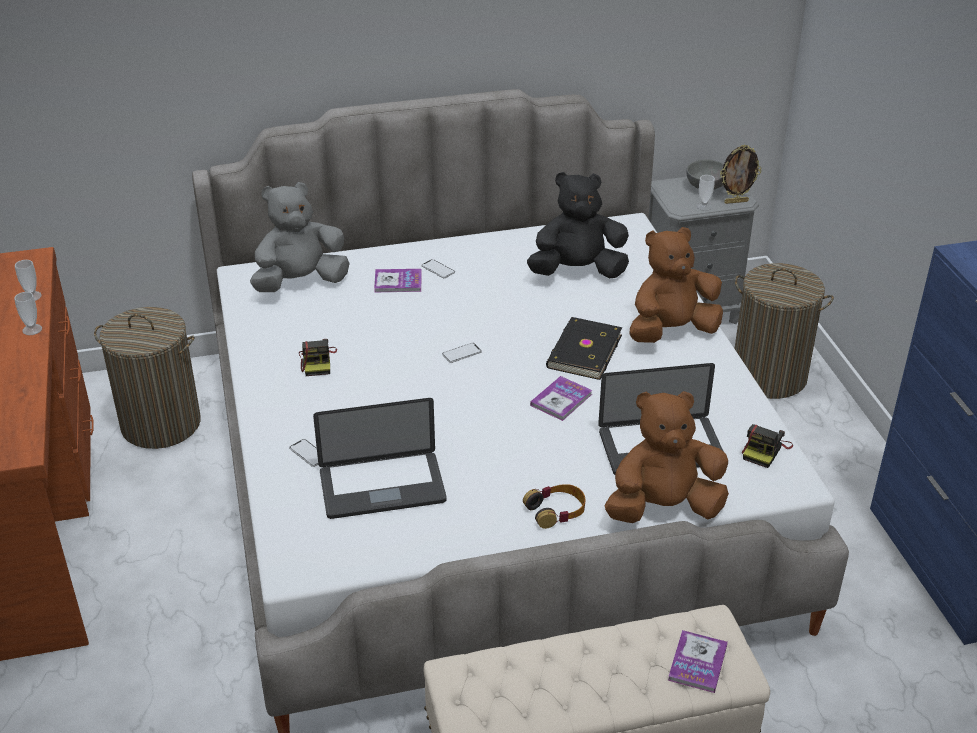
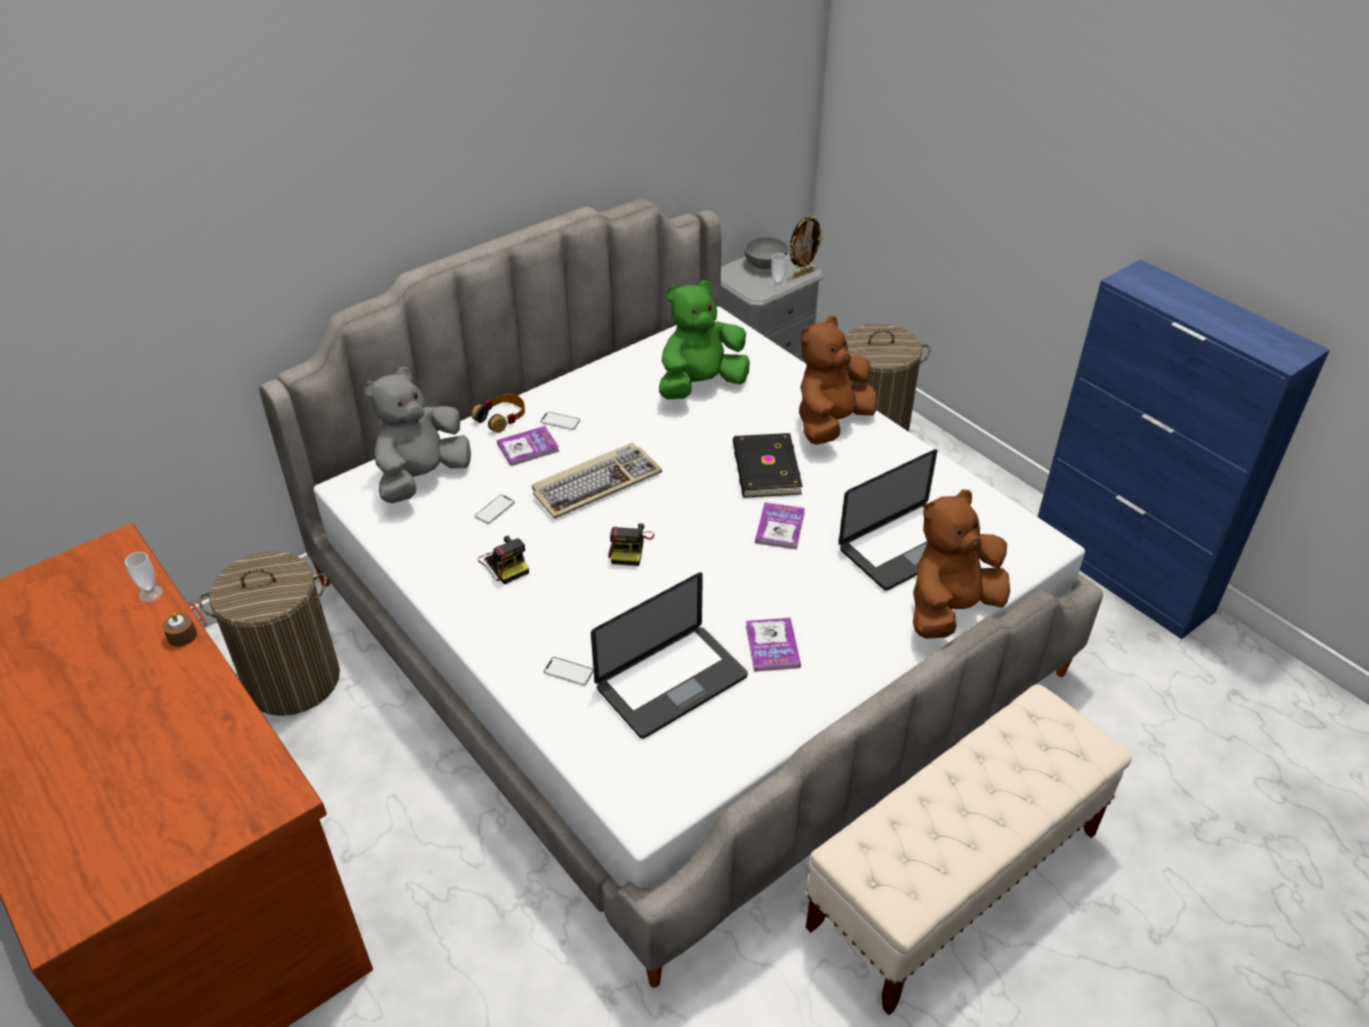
camera: 25 degrees left, 5 degrees up
cup [14,292,42,335] -> brown candle [163,613,197,647]
phone [442,343,482,363] -> phone moved to [475,495,515,524]
headphones [523,484,586,529] -> headphones moved to [472,394,525,433]
black plush toy [527,172,629,278] -> green plush toy [659,280,750,399]
book [668,630,728,693] -> book moved to [746,618,801,672]
camera [742,424,793,468] -> camera moved to [608,523,654,566]
none -> keyboard [532,443,662,519]

